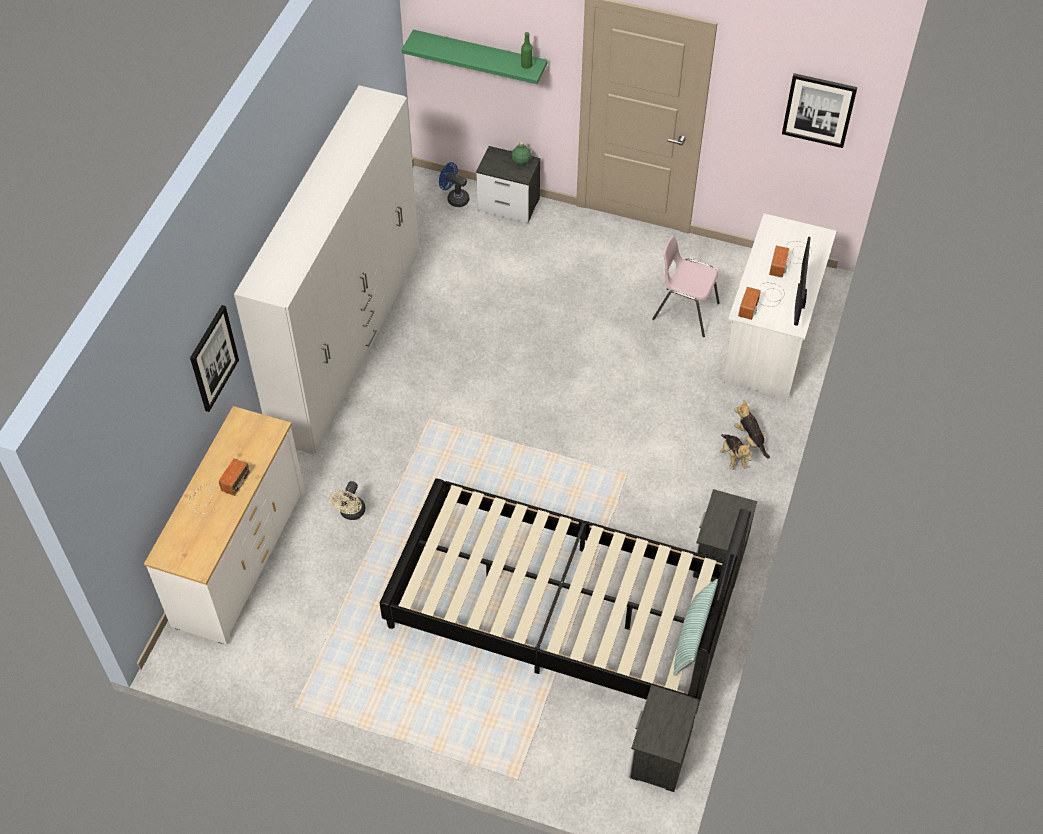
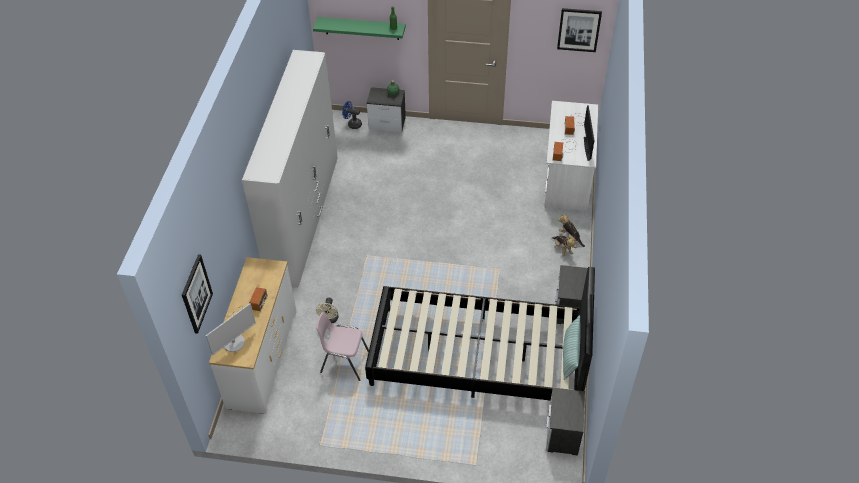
camera: 10 degrees left, 5 degrees down
picture [190,305,239,412] -> picture moved to [182,254,213,334]
pink chair [652,236,720,337] -> pink chair moved to [316,312,369,381]
none -> monitor [206,303,256,355]

